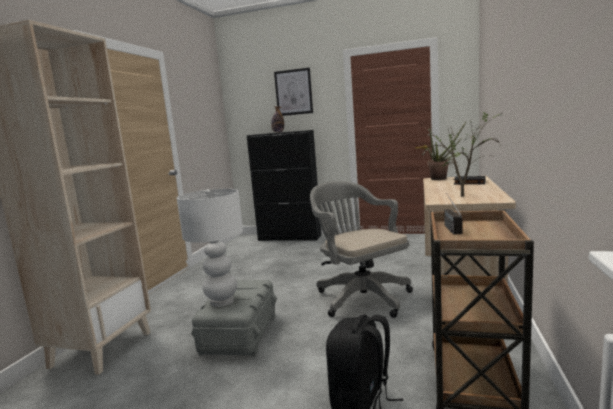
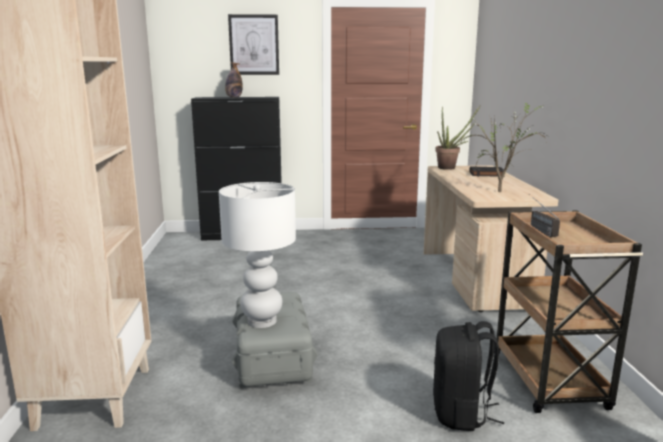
camera: 20 degrees left, 5 degrees up
grey office chair [310,181,413,318] -> none

